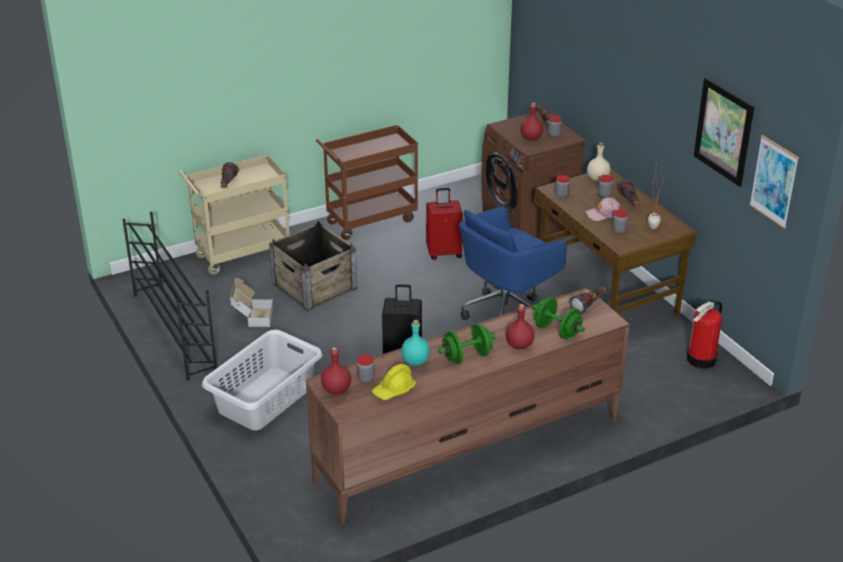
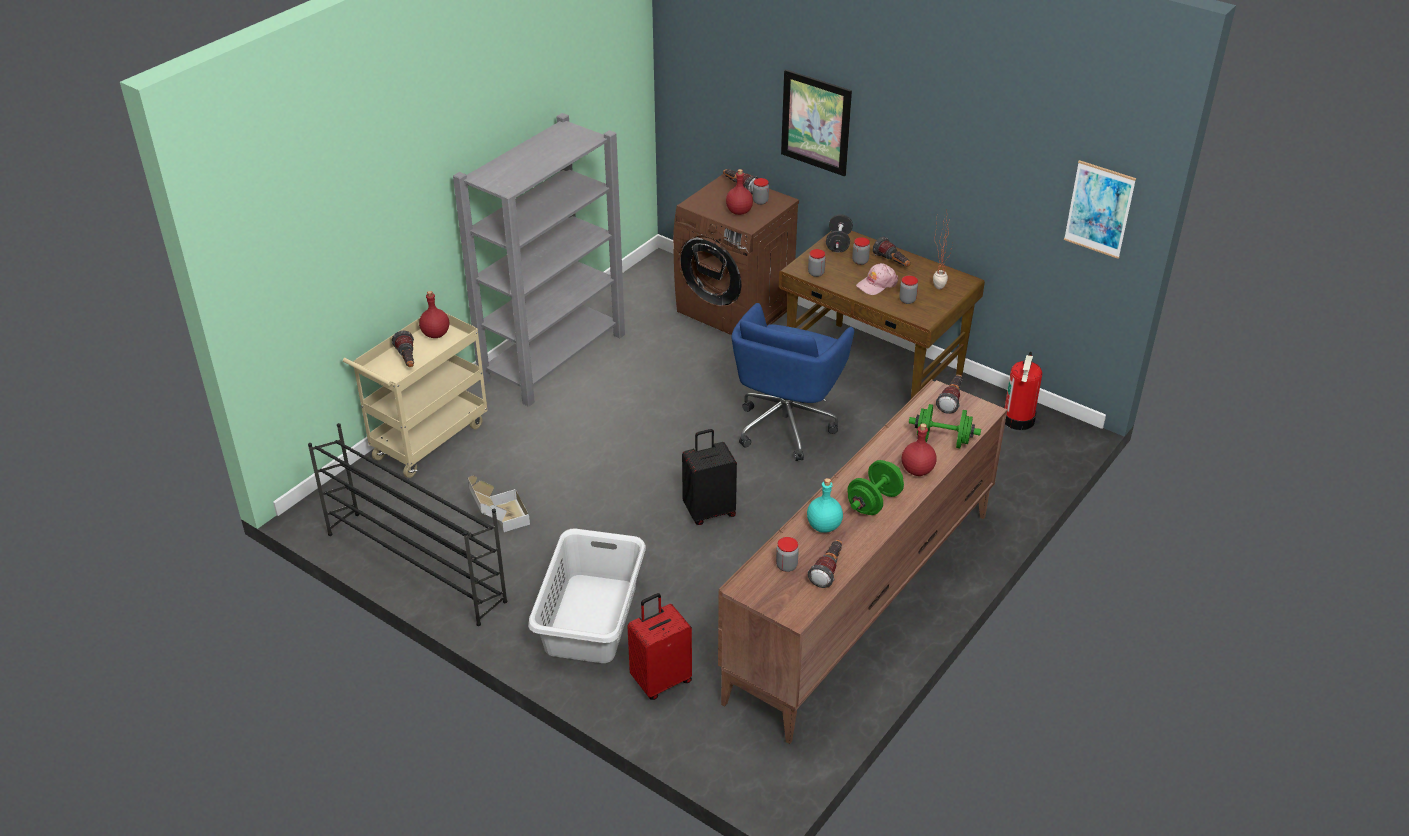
camera: 25 degrees left, 5 degrees up
crate [269,221,357,311] -> none
brown cart [316,125,418,240] -> grey bookcase [453,113,625,407]
red bottle [321,347,351,394] -> red bottle moved to [419,291,449,338]
yellow hard hat [372,364,416,400] -> flashlight [808,539,842,588]
red suitcase [426,188,463,260] -> red suitcase moved to [627,593,692,700]
beige bottle [587,143,610,181] -> black dumbbell [826,214,853,253]
picture [694,78,754,187] -> picture moved to [781,69,852,176]

